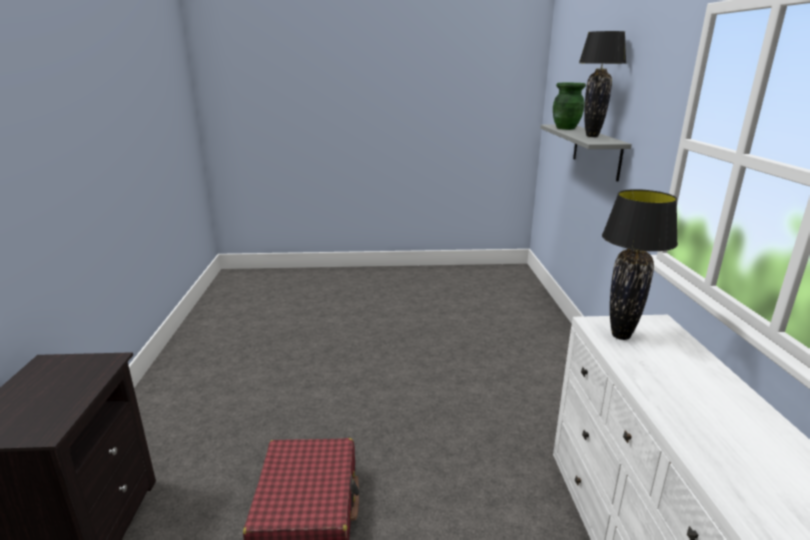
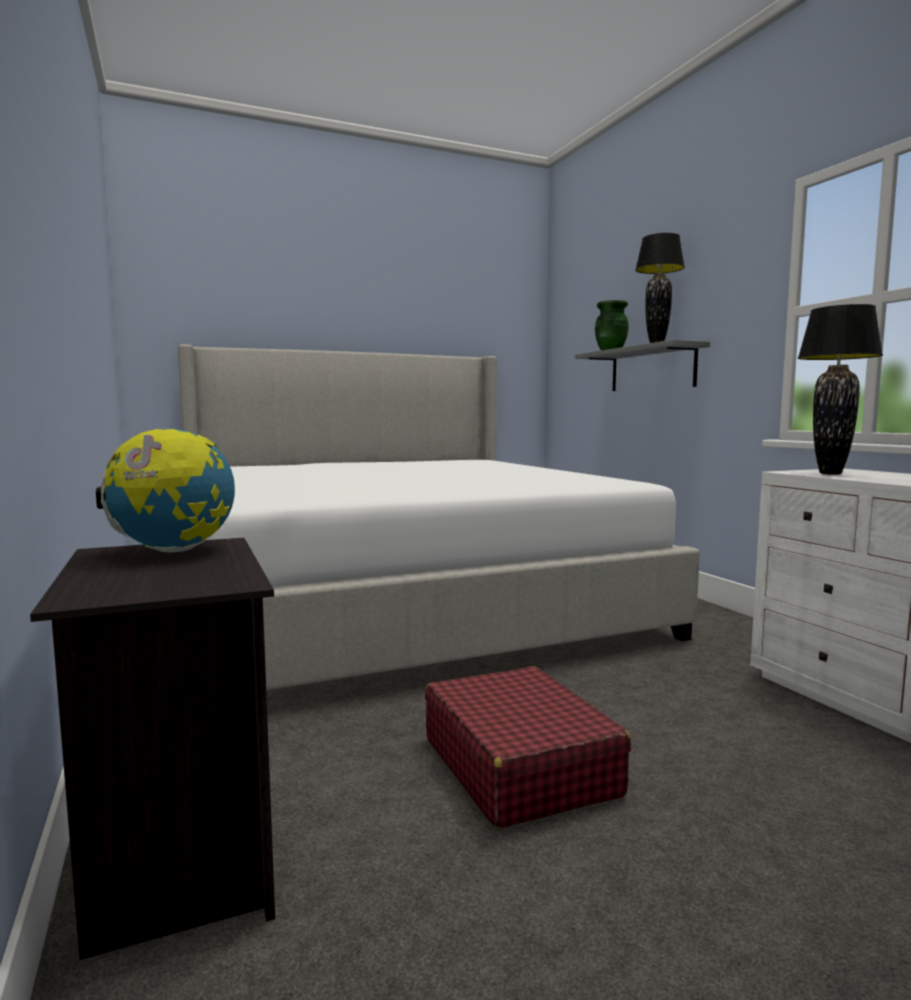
camera: 20 degrees left, 15 degrees down
none -> globe [96,429,235,552]
none -> bed [178,344,700,690]

